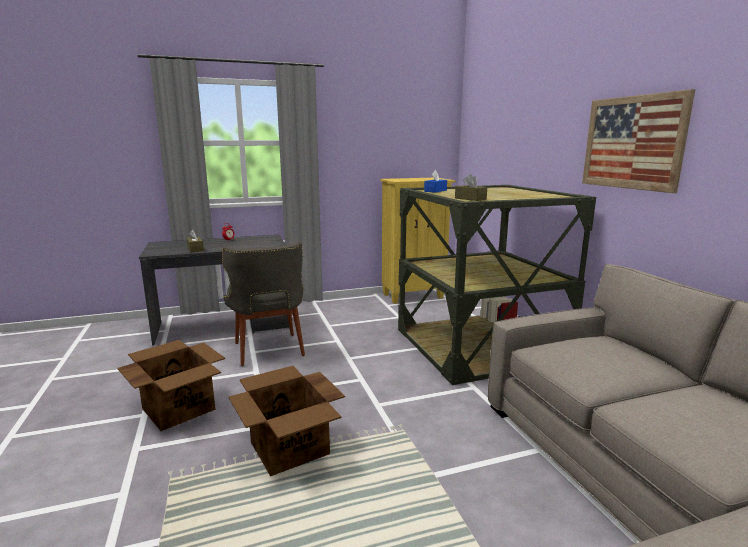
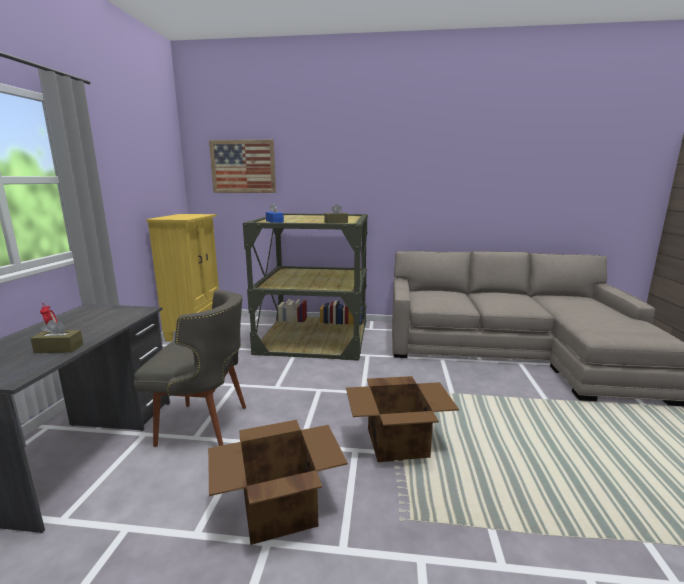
camera: 65 degrees left, 0 degrees up
picture [582,89,695,193] -> picture moved to [209,140,276,193]

